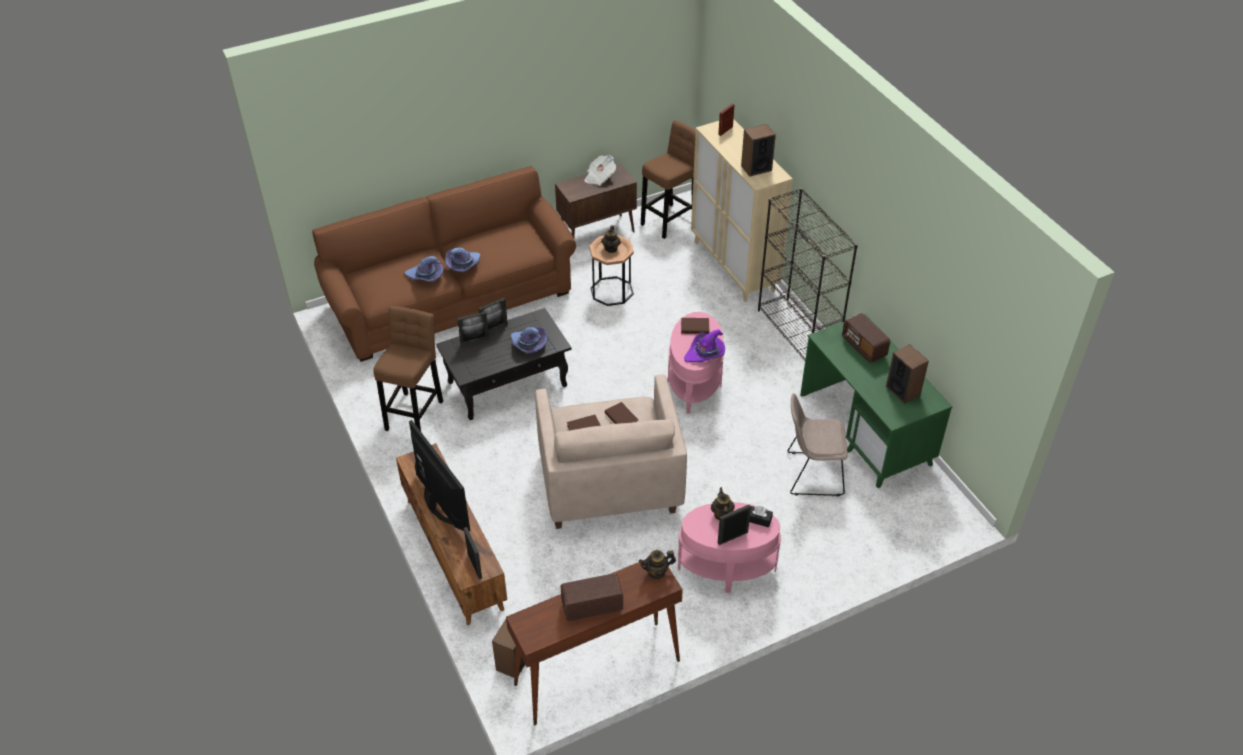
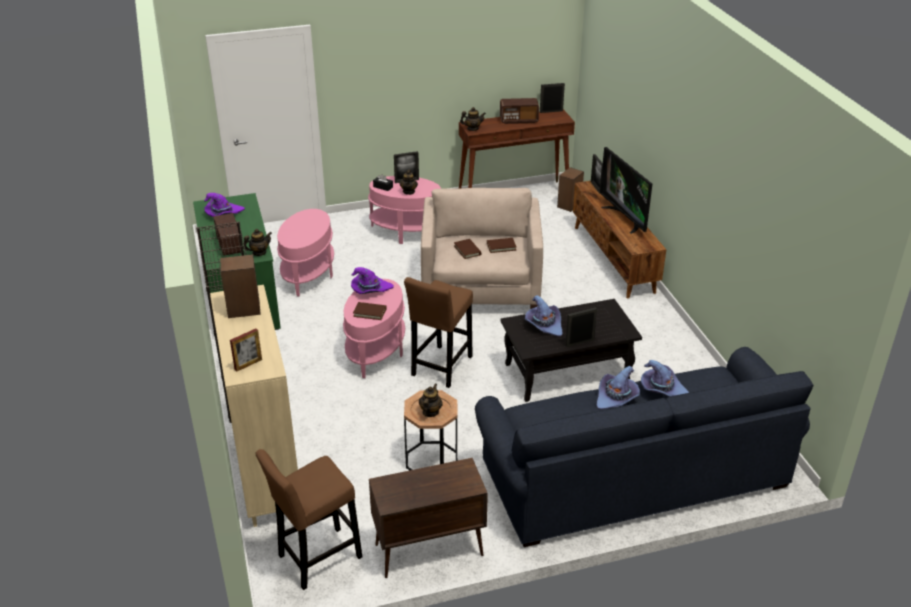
camera: 170 degrees left, 10 degrees down
brown sofa [312,166,576,362] -> blue sofa [475,347,813,547]
brown stool [373,306,443,431] -> brown stool moved to [404,277,473,388]
picture frame [457,311,489,347] -> picture frame moved to [540,83,565,113]
newspaper [584,155,616,186] -> none
beige chair [787,393,848,496] -> pink side table [277,209,334,296]
speaker [886,344,929,404] -> purple hat [204,193,245,217]
none -> teapot [243,229,272,256]

